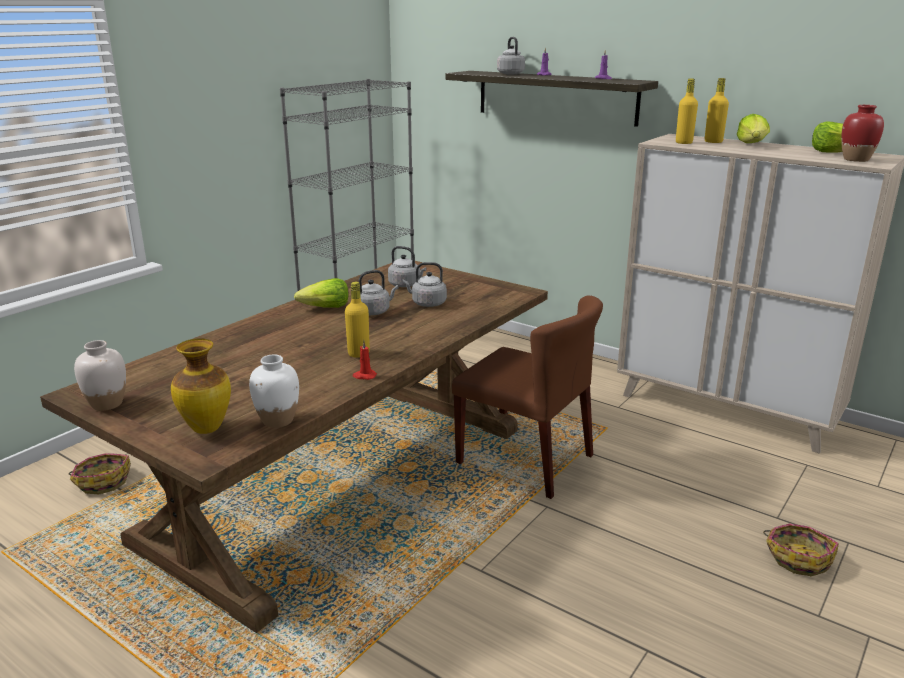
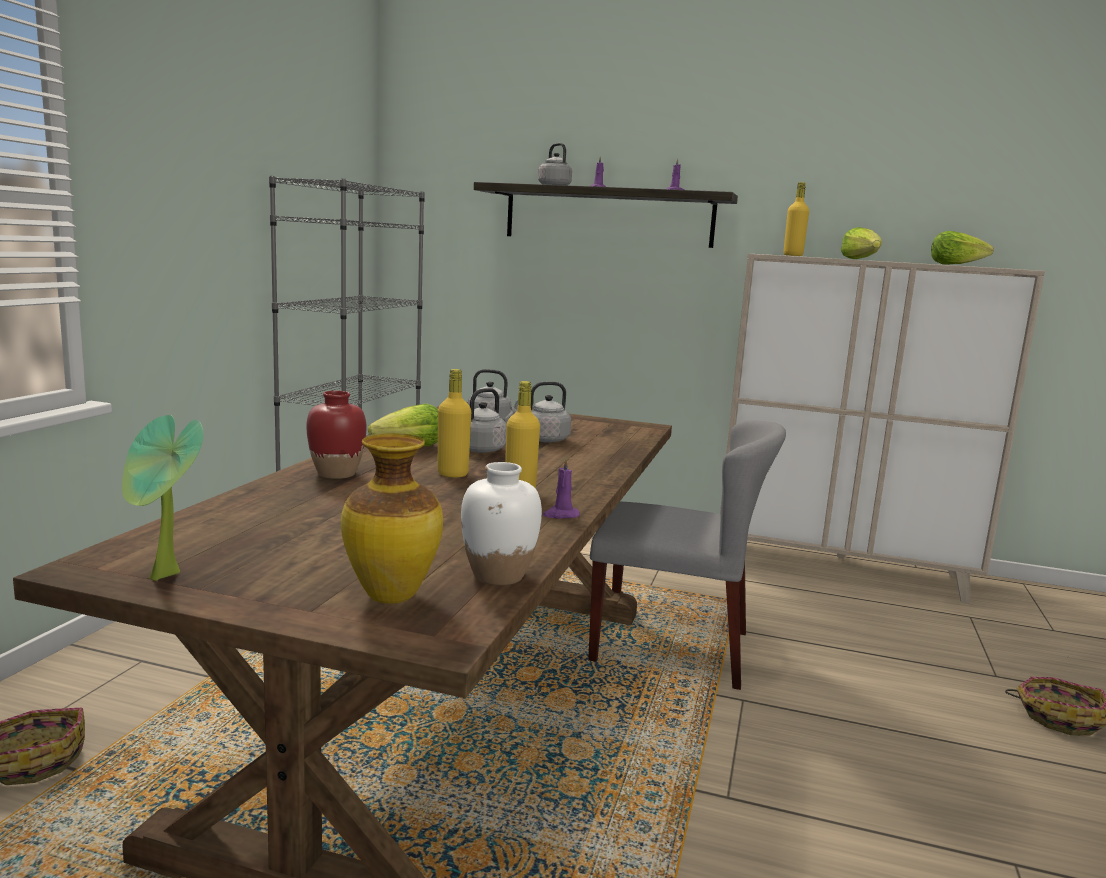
camera: 20 degrees left, 10 degrees down
white vase [74,340,126,411] -> potted plant [122,415,204,581]
red candle [353,340,377,380] -> purple candle [543,457,580,519]
brown chair [452,295,603,499] -> grey chair [588,420,786,690]
yellow bottle [705,78,729,143] -> yellow bottle moved to [438,369,471,477]
red vase [841,105,884,162] -> red vase moved to [306,391,366,479]

